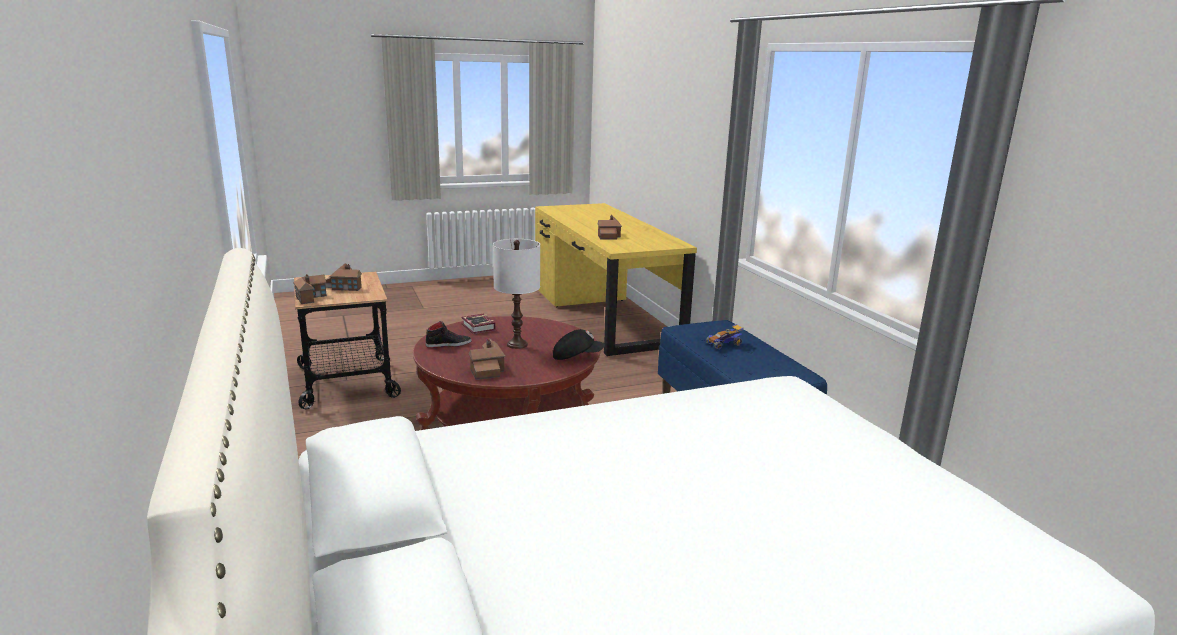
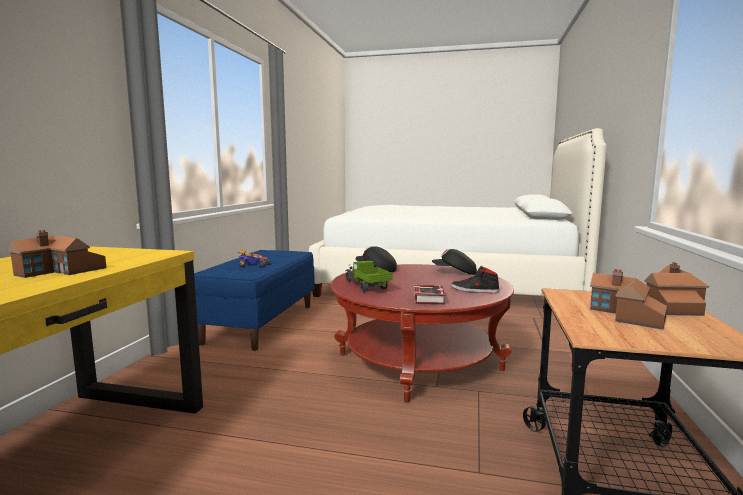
camera: 145 degrees left, 10 degrees down
toy house [469,338,505,380] -> black cap [432,249,477,275]
white table lamp [493,239,540,349] -> none
none -> toy truck [345,261,393,292]

